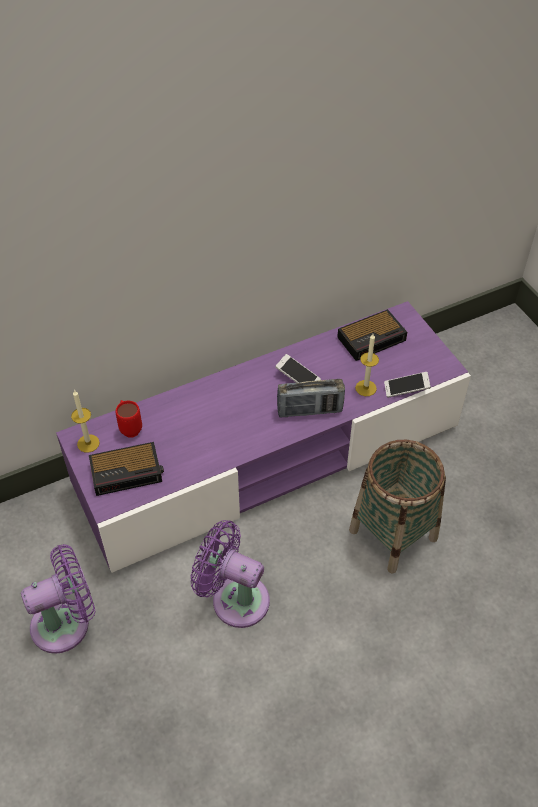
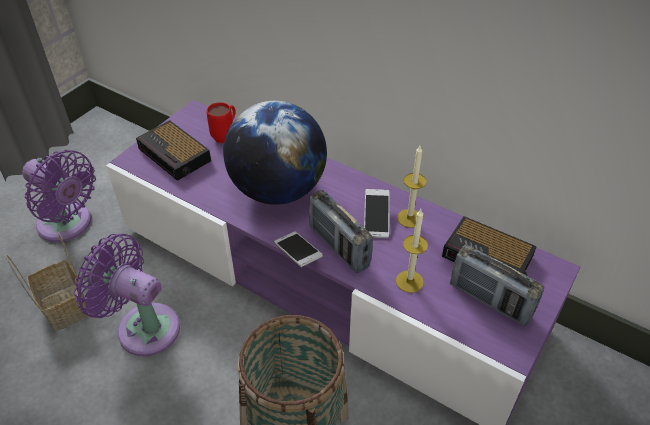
camera: 60 degrees right, 5 degrees down
candle [71,390,100,453] -> candle moved to [397,146,427,228]
purple fan [190,520,270,628] -> purple fan turned 60 degrees counterclockwise [74,234,180,356]
phone [384,372,431,398] -> phone moved to [274,231,323,267]
none -> basket [5,232,89,332]
none -> globe [223,101,327,205]
none -> radio [450,245,544,326]

